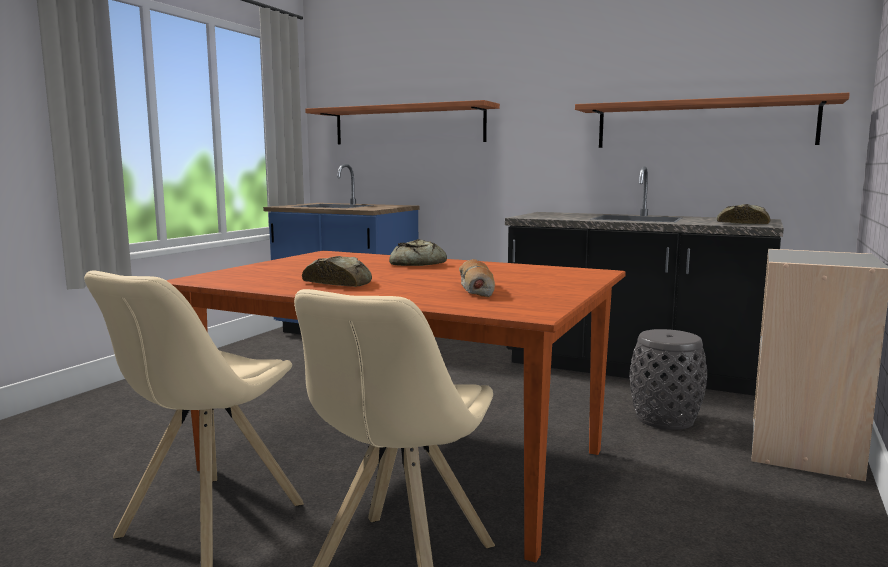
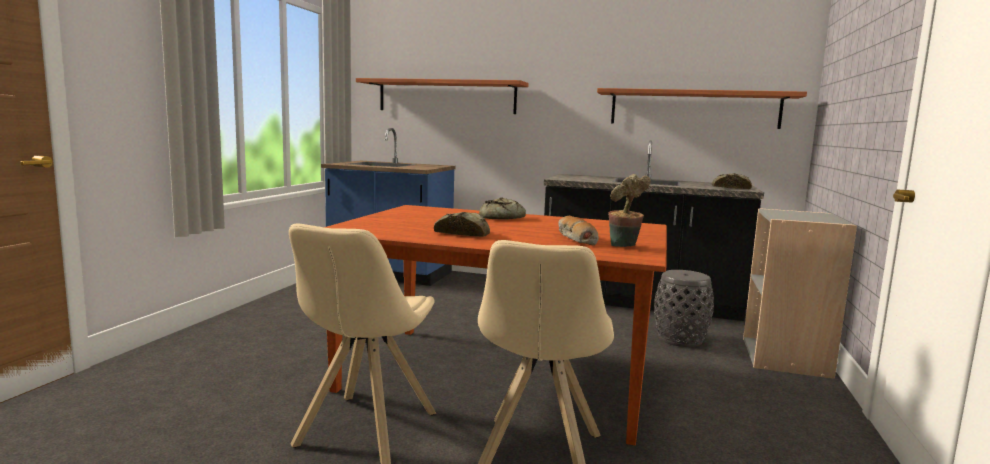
camera: 10 degrees left, 0 degrees up
none -> potted plant [608,174,651,247]

